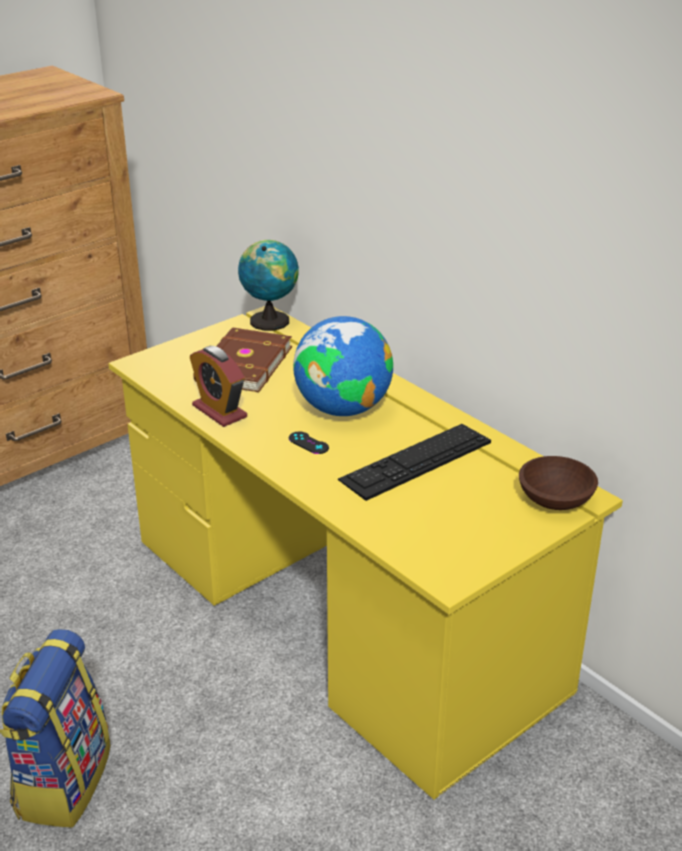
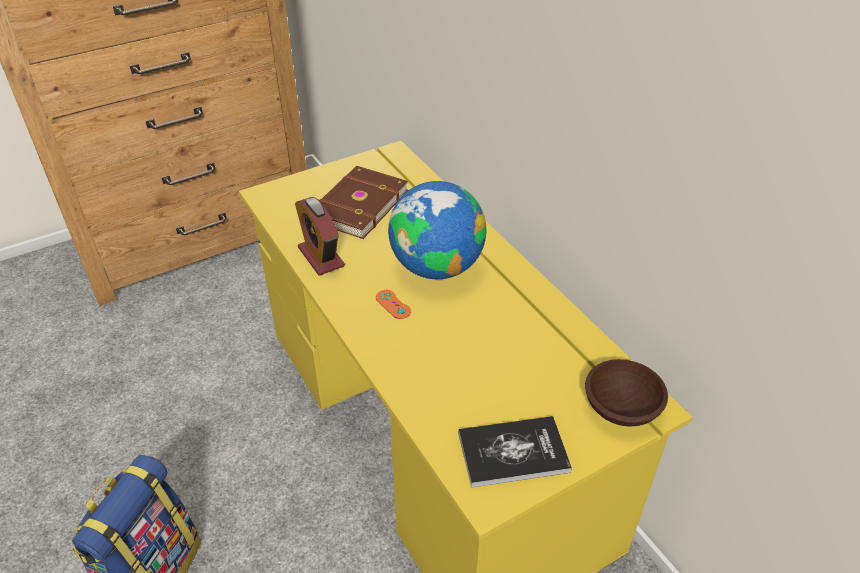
camera: 10 degrees right, 10 degrees up
globe [238,240,299,331] -> none
black game controller [289,431,329,454] -> orange game controller [376,290,411,319]
keyboard [338,424,491,501] -> none
none -> book [458,416,572,487]

